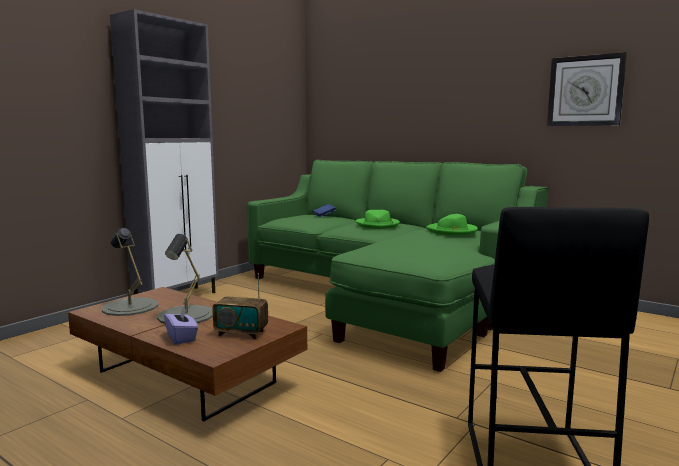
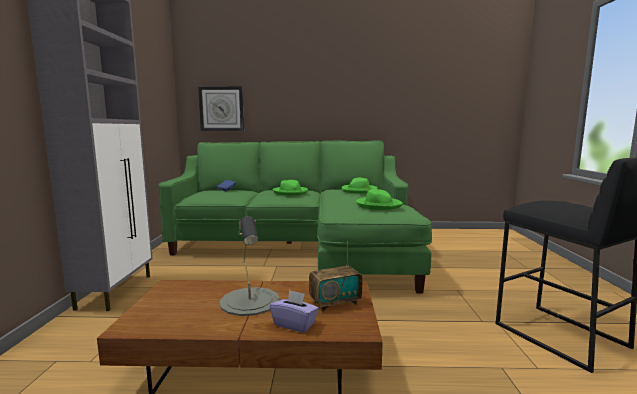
camera: 35 degrees left, 0 degrees up
grey table lamp [102,228,158,316] -> none
wall clock [547,52,627,126] -> wall clock moved to [198,86,244,131]
none -> green hat [356,189,403,210]

